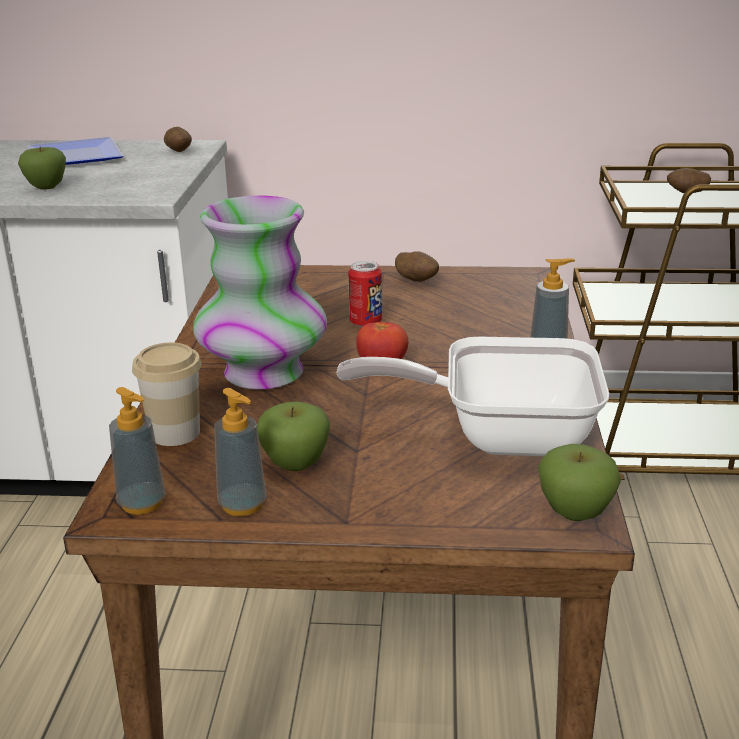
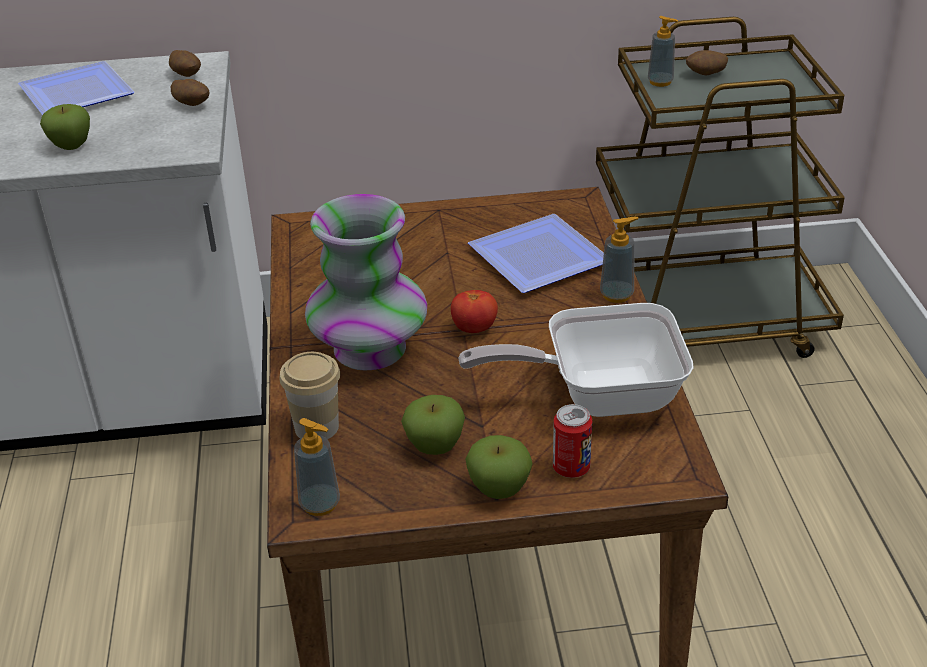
camera: 10 degrees left, 10 degrees up
soap dispenser [214,388,267,516] -> soap dispenser moved to [648,16,678,87]
can [348,261,382,327] -> can moved to [553,404,592,478]
potato [395,251,439,282] -> potato moved to [171,79,210,106]
apple [538,444,621,521] -> apple moved to [465,435,533,499]
none -> plate [468,214,604,293]

